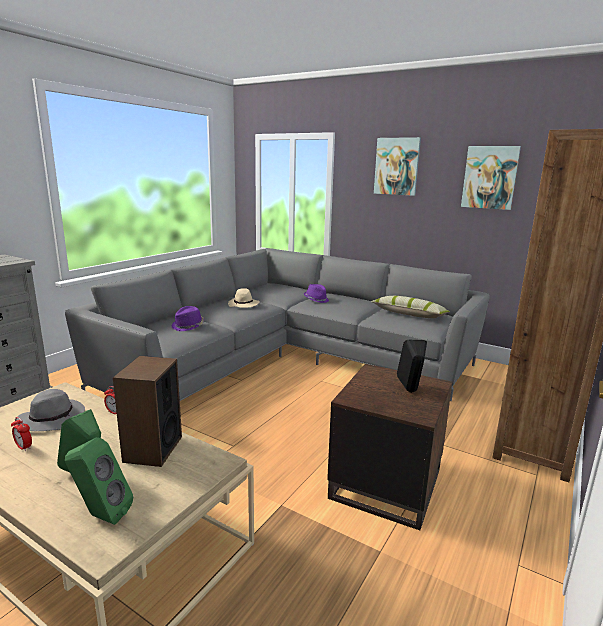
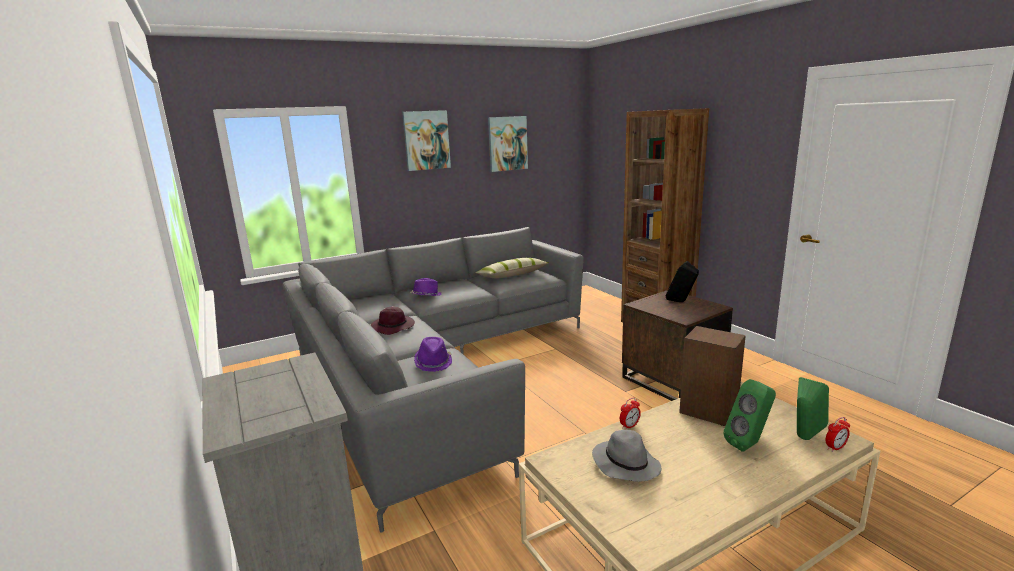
camera: 60 degrees left, 0 degrees up
alarm clock [11,417,32,452] -> alarm clock moved to [825,417,850,452]
beige hat [228,288,260,308] -> purple hat [371,306,415,335]

